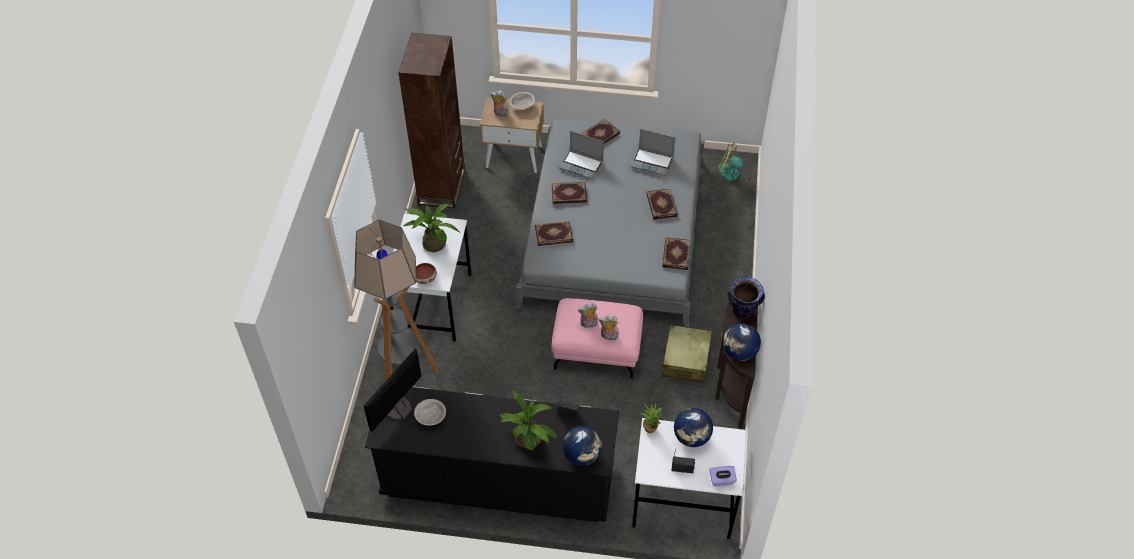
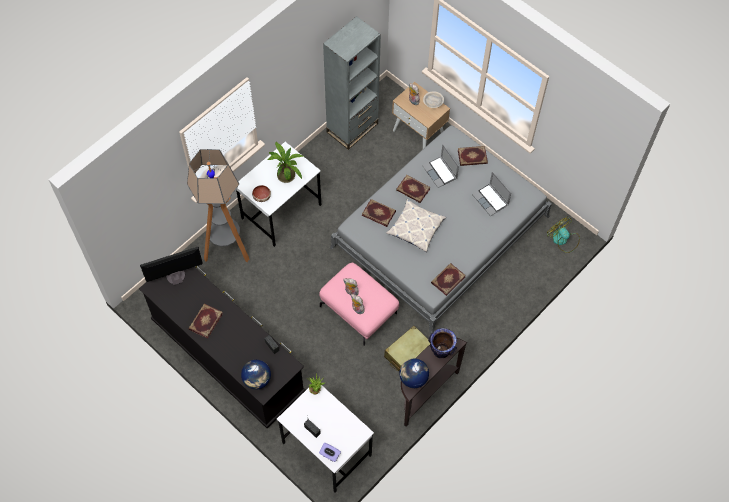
camera: 35 degrees right, 10 degrees up
brown bookcase [398,33,465,208] -> grey bookcase [323,16,381,150]
beige bowl [414,399,446,426] -> none
potted plant [500,390,558,450] -> none
book [646,188,678,219] -> book moved to [189,304,223,339]
globe [674,408,713,447] -> none
none -> pillow [386,199,446,252]

